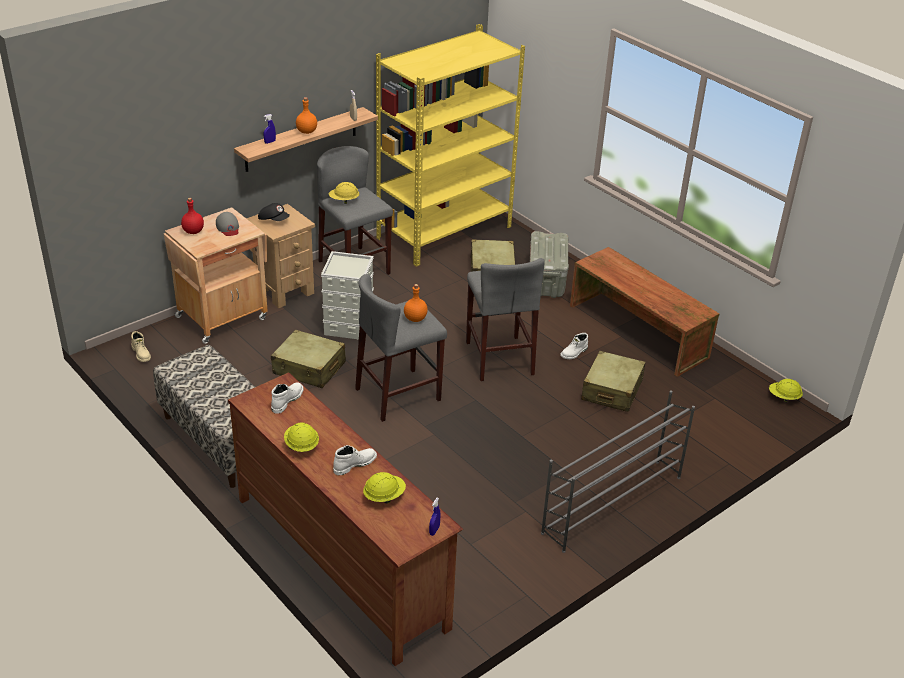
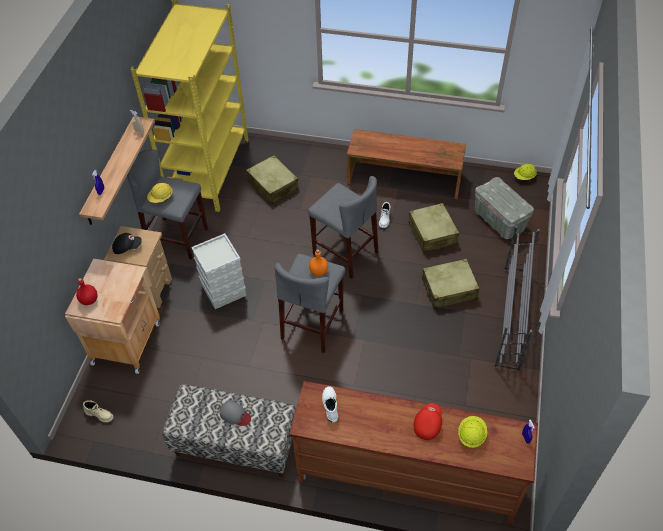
camera: 35 degrees left, 15 degrees up
grey cap [216,212,239,236] -> grey cap moved to [219,401,251,426]
beige suitcase [271,330,346,388] -> beige suitcase moved to [422,259,479,309]
yellow hard hat [284,422,319,452] -> none
orange bottle [296,97,317,134] -> none
white boot [333,445,377,475] -> red cap [413,403,442,440]
grey storage box [530,231,569,298] -> grey storage box moved to [475,177,534,239]

